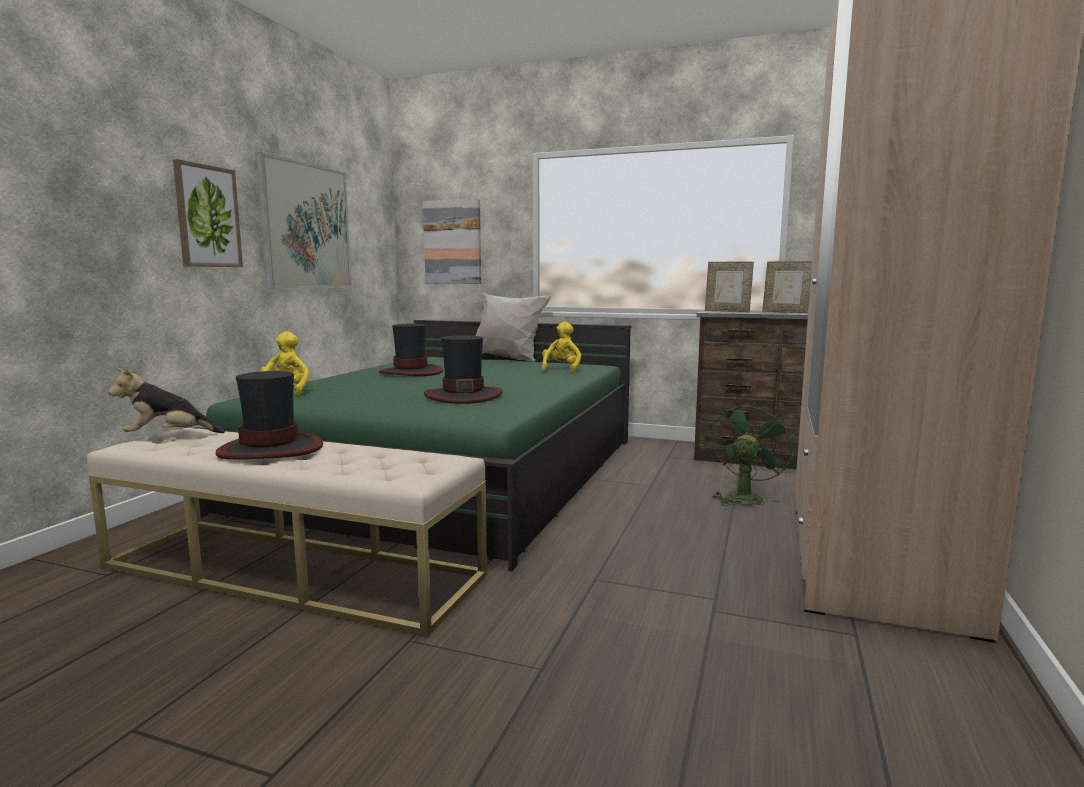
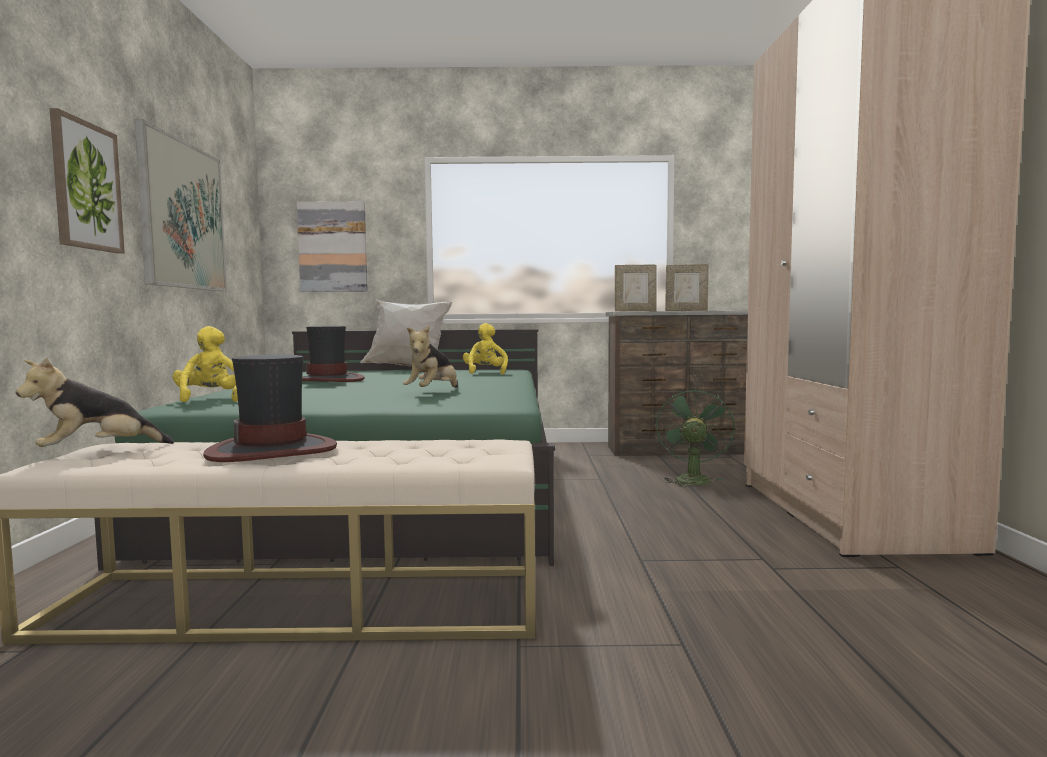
camera: 20 degrees left, 5 degrees down
hat [424,336,502,404] -> plush toy [403,325,458,388]

